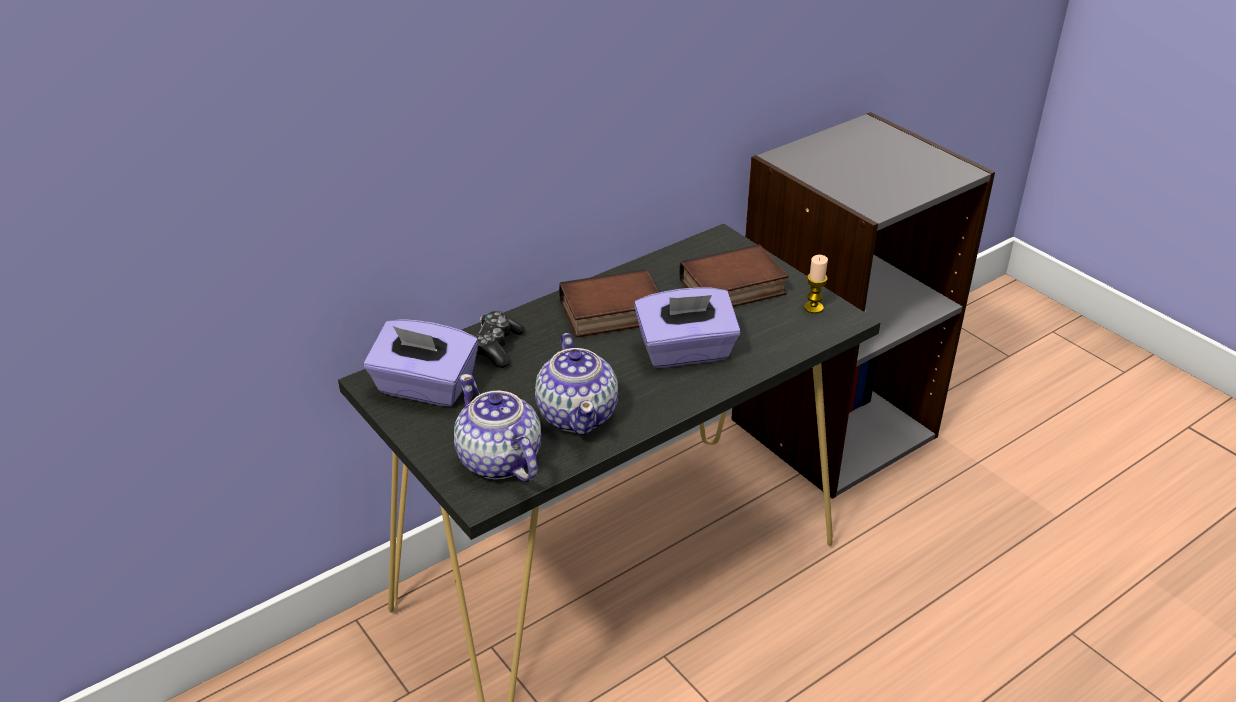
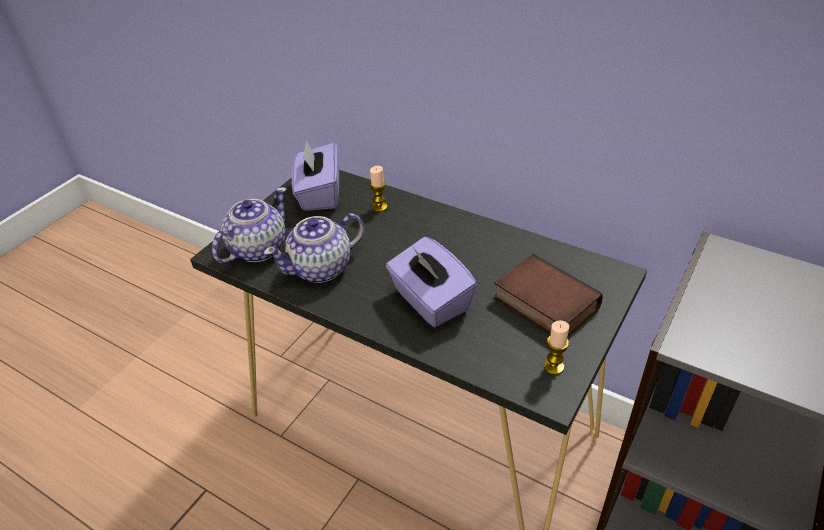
camera: 70 degrees right, 5 degrees up
game controller [475,311,525,368] -> candle [370,166,387,212]
book [559,269,659,338] -> none

